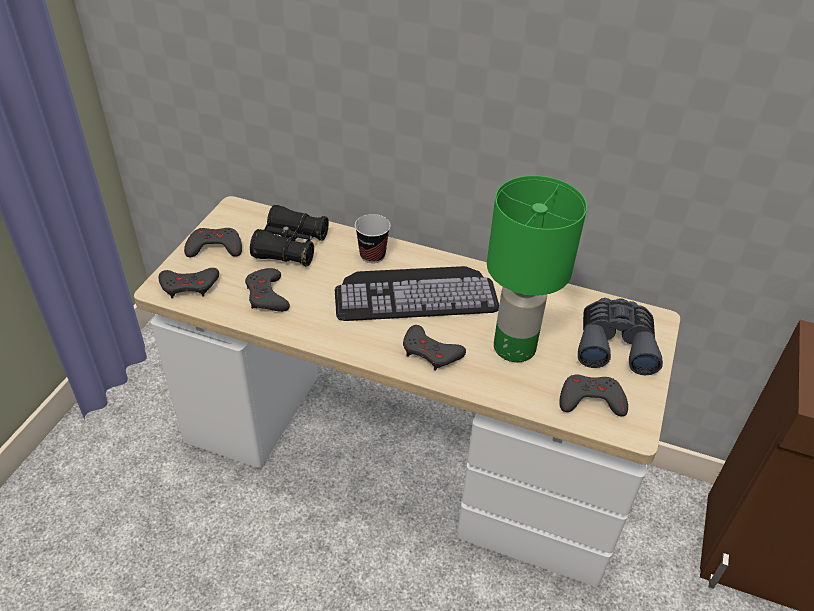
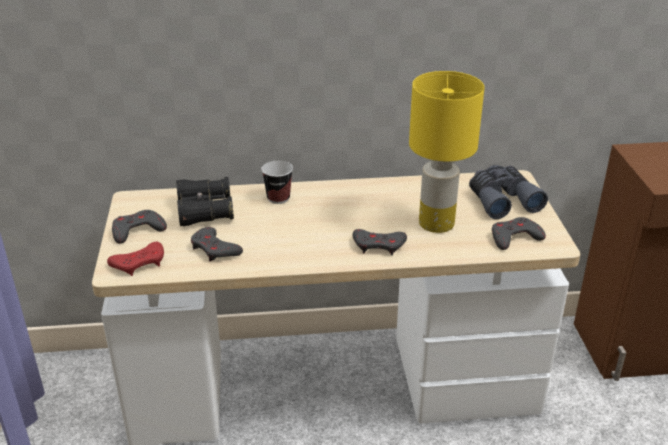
camera: 25 degrees left, 10 degrees down
grey game controller [159,268,219,298] -> red game controller [107,242,164,276]
keyboard [335,266,499,321] -> none
green table lamp [487,175,587,362] -> yellow table lamp [409,71,485,233]

